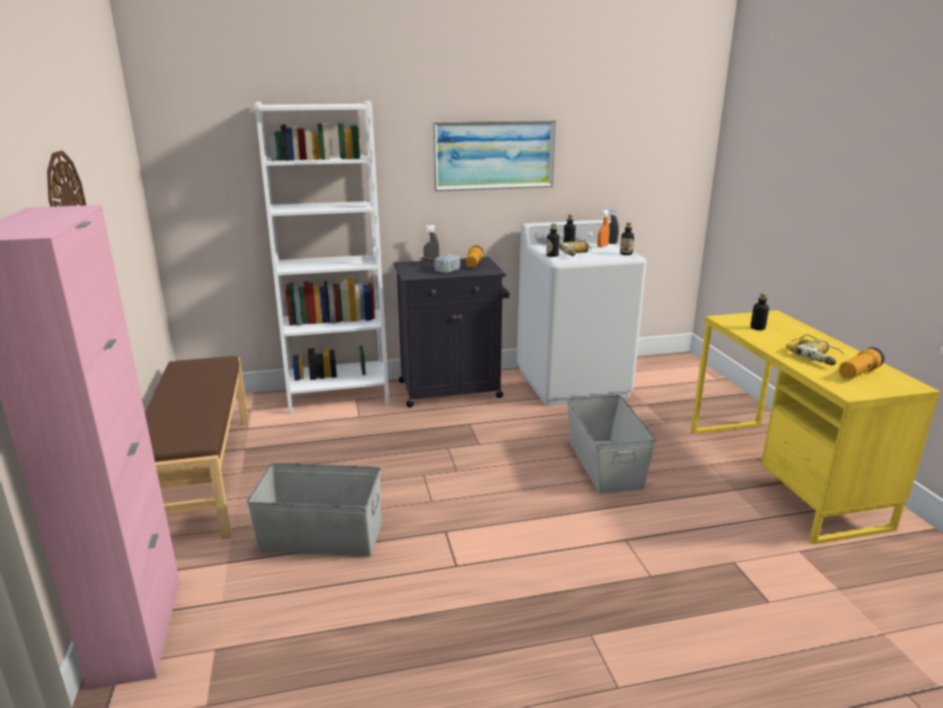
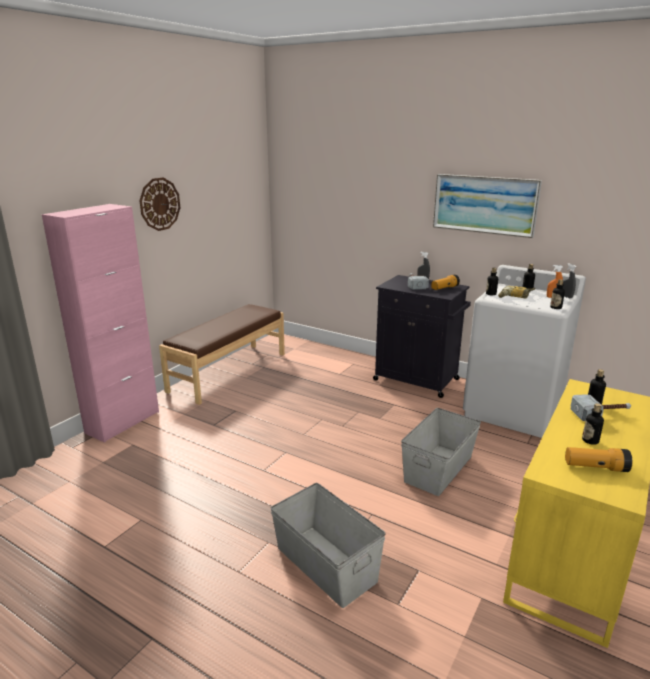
camera: 45 degrees right, 0 degrees up
grey storage box [247,463,381,557] -> grey storage box moved to [271,483,386,608]
white bookcase [255,101,390,415] -> none
power drill [786,334,844,365] -> bottle [582,403,604,445]
none -> hammer [571,394,631,421]

